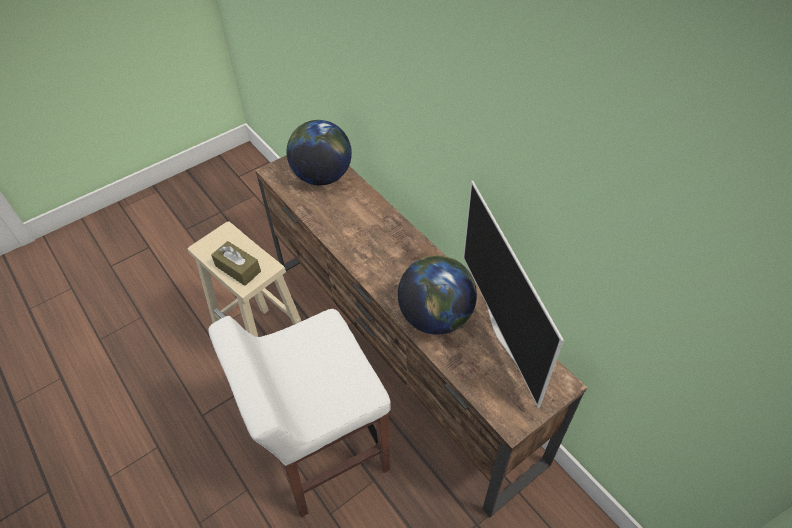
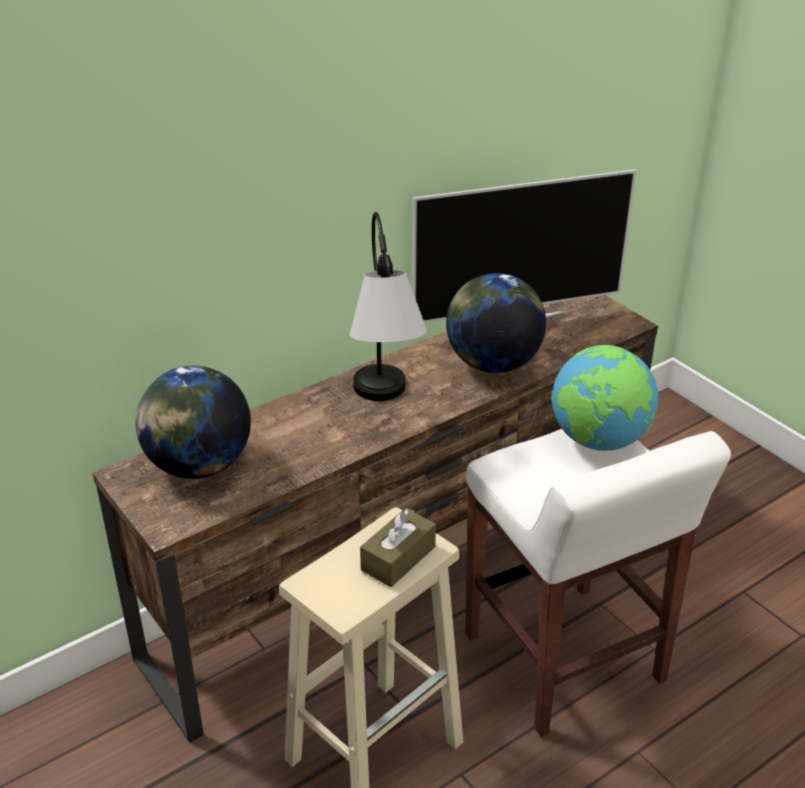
camera: 90 degrees left, 15 degrees down
none -> table lamp [350,212,427,401]
none -> globe [551,345,658,451]

